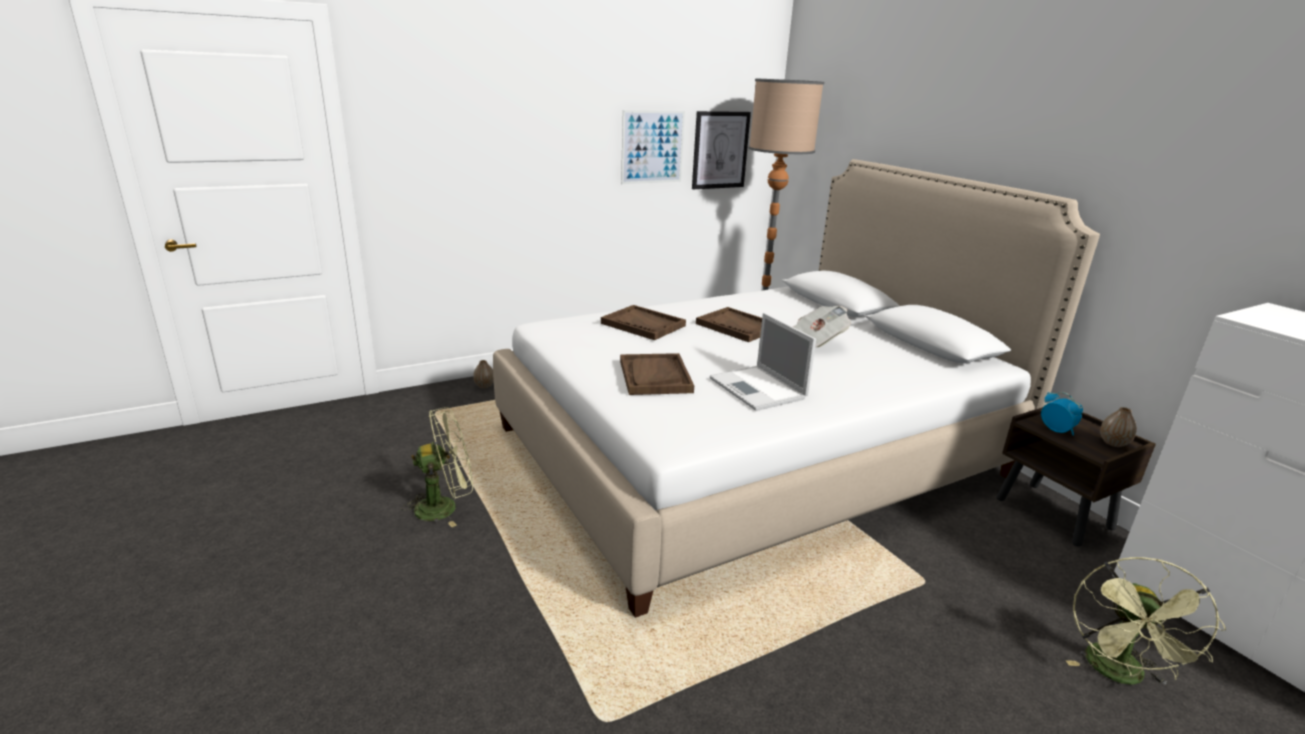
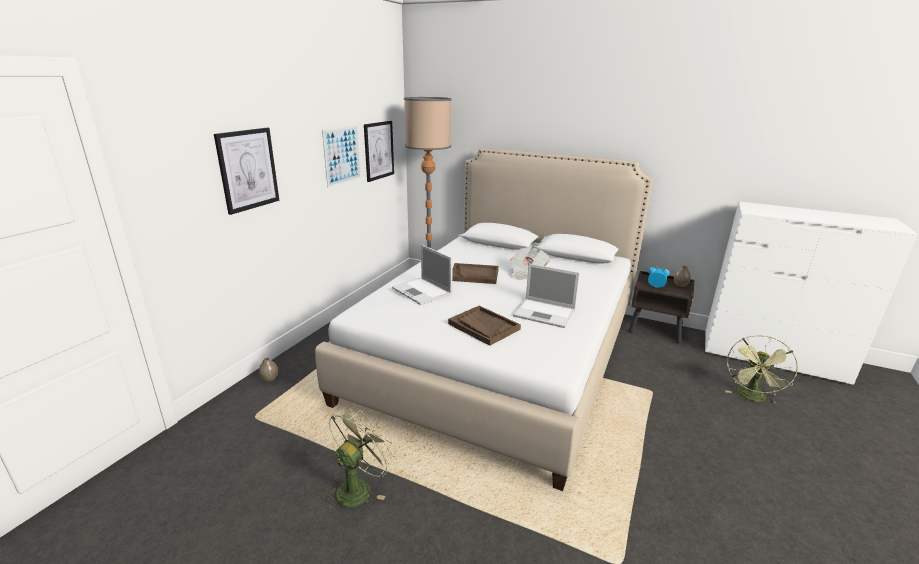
camera: 35 degrees left, 0 degrees up
brown tray [601,305,686,340] -> laptop [392,245,453,305]
green fan [1065,557,1226,685] -> green fan turned 45 degrees clockwise [725,335,798,404]
none -> picture [214,128,279,215]

